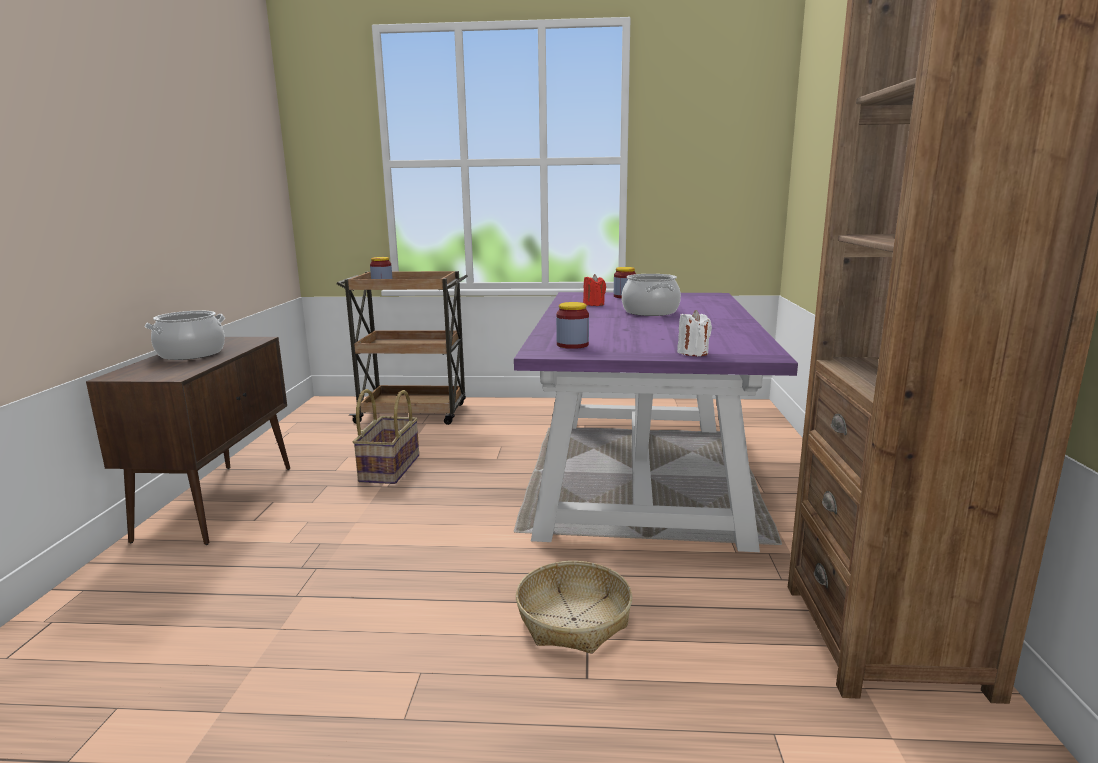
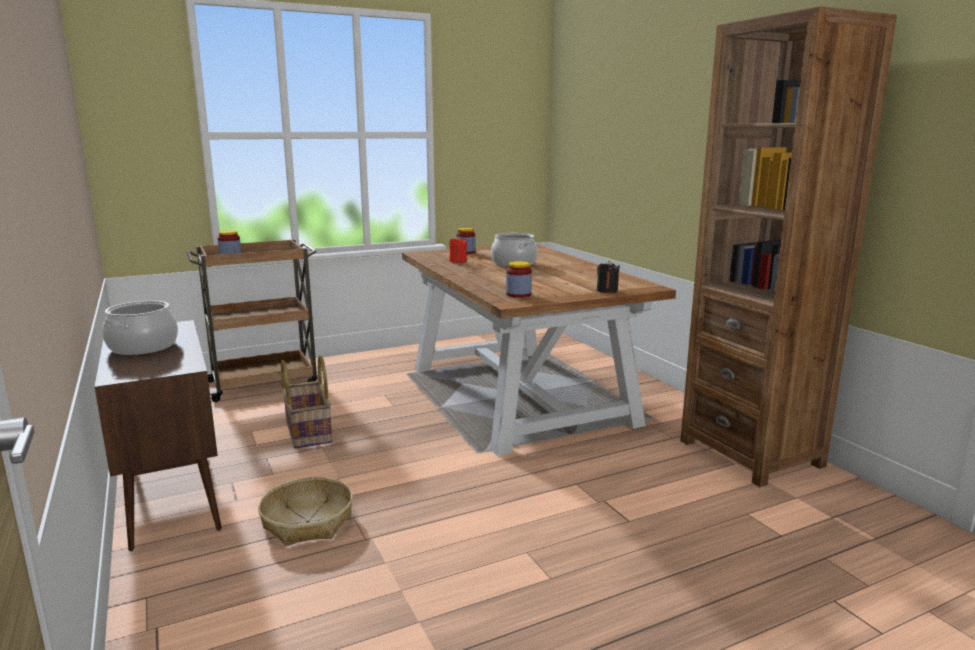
camera: 30 degrees left, 0 degrees up
purple dining table [514,292,798,552] -> brown dining table [402,245,676,456]
basket [516,561,632,654] -> basket moved to [258,477,353,546]
white candle [677,310,712,356] -> black candle [597,260,620,293]

